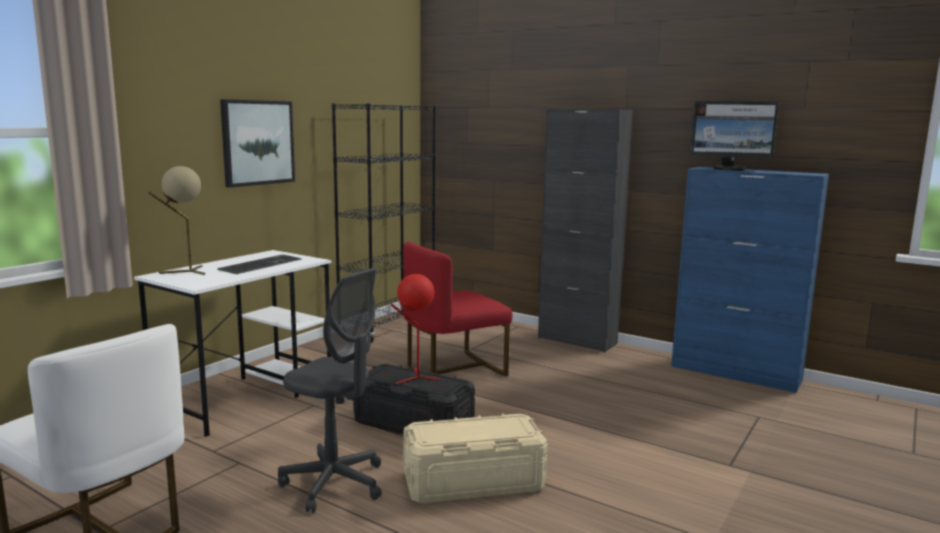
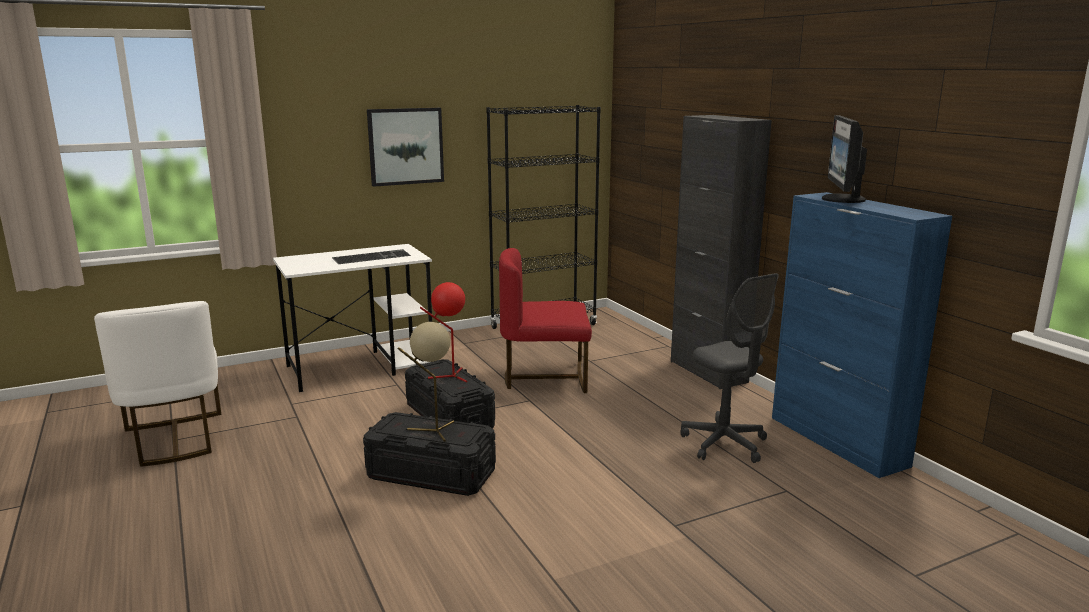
camera: 30 degrees right, 5 degrees up
beige table lamp [149,166,205,275] -> beige table lamp moved to [398,322,454,442]
grey office chair [278,268,382,513] -> grey office chair moved to [680,273,779,463]
beige storage box [403,414,548,503] -> black storage box [363,412,496,496]
monitor [690,101,779,171] -> monitor turned 60 degrees clockwise [822,115,867,203]

